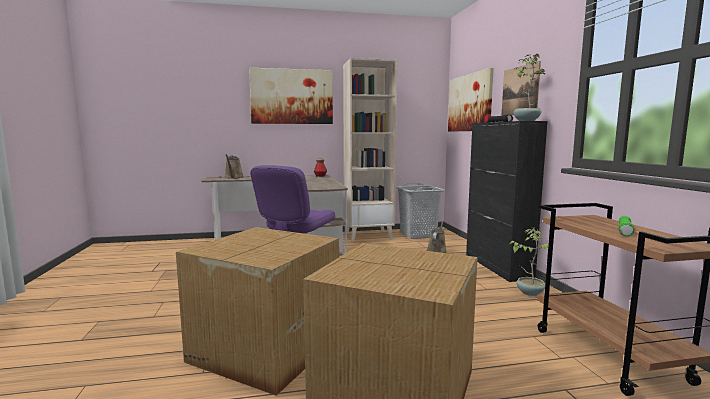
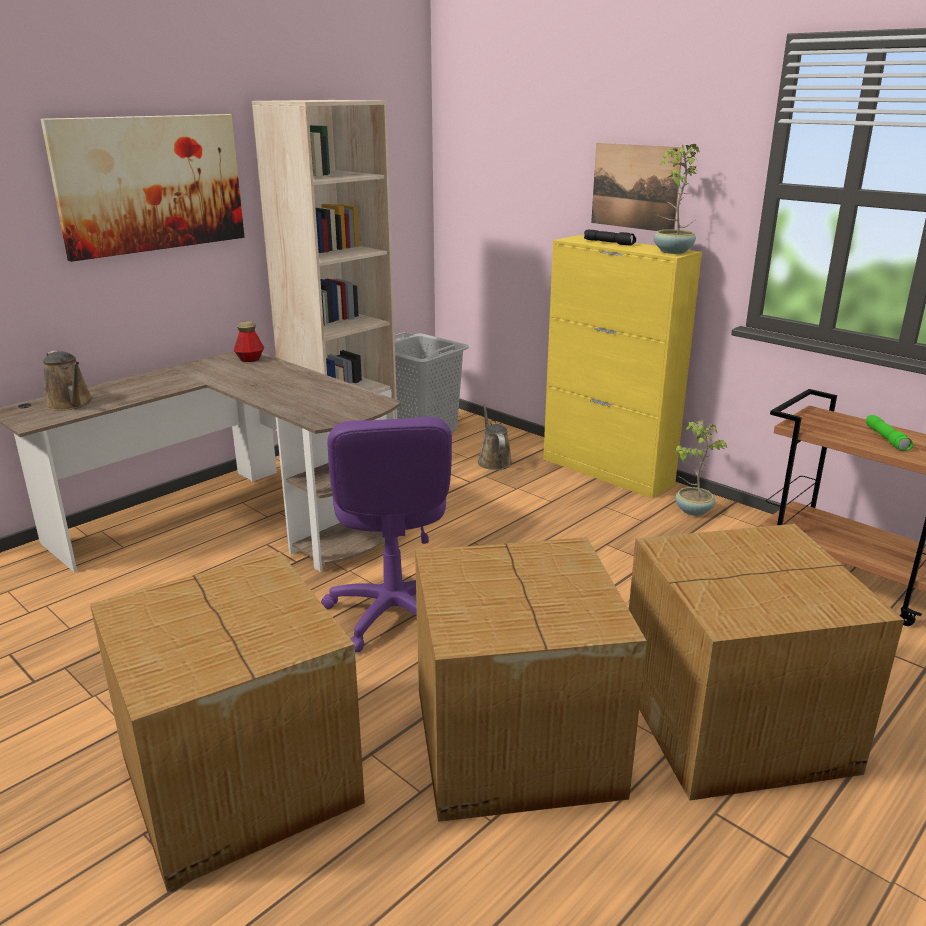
camera: 35 degrees left, 15 degrees up
picture [448,68,494,132] -> none
black cabinet [466,121,548,282] -> yellow cabinet [543,235,702,498]
none -> cardboard box [90,552,365,892]

